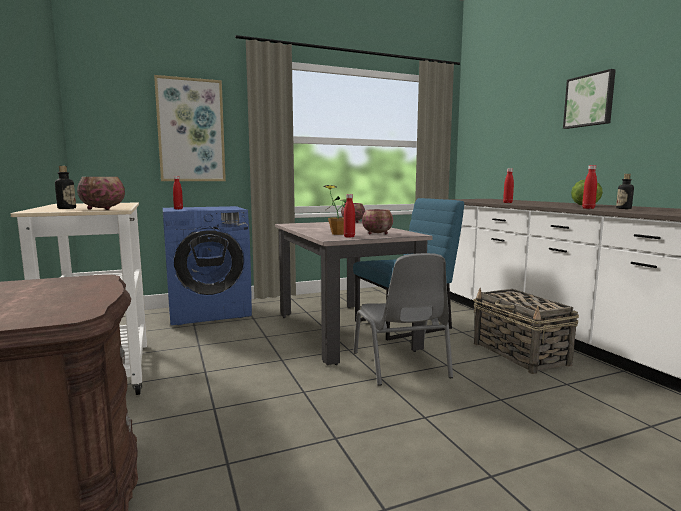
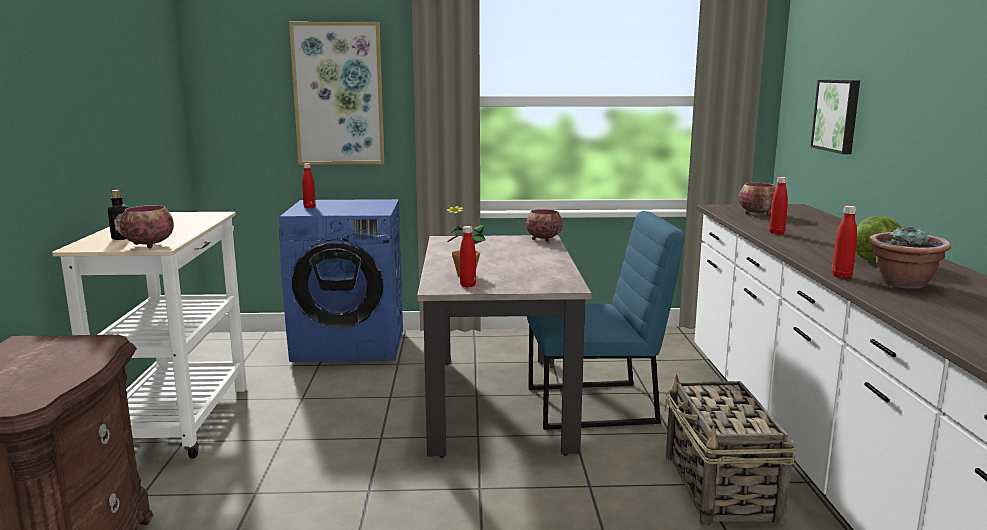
camera: 20 degrees right, 5 degrees up
grey chair [353,253,453,386] -> none
bowl [362,209,393,234] -> bowl moved to [739,183,776,215]
picture [563,69,616,129] -> picture moved to [811,80,860,154]
bottle [616,174,634,209] -> potted plant [869,226,951,289]

